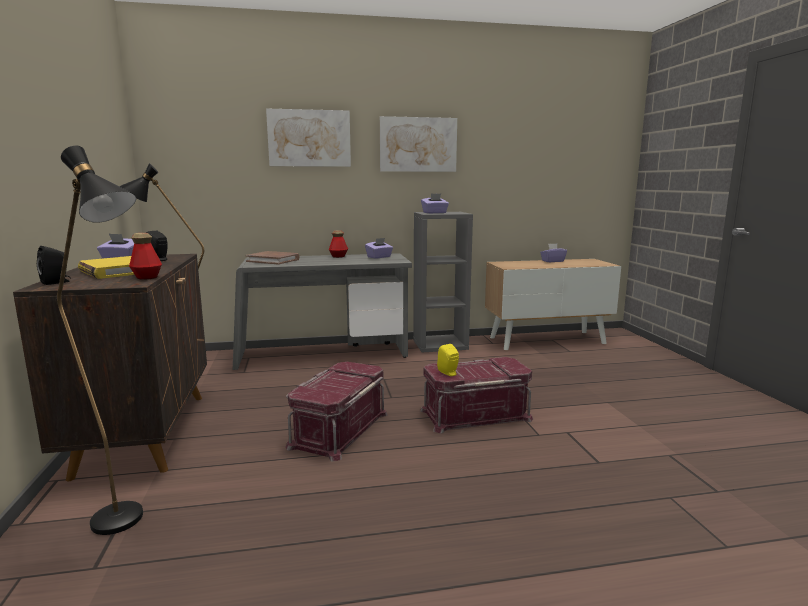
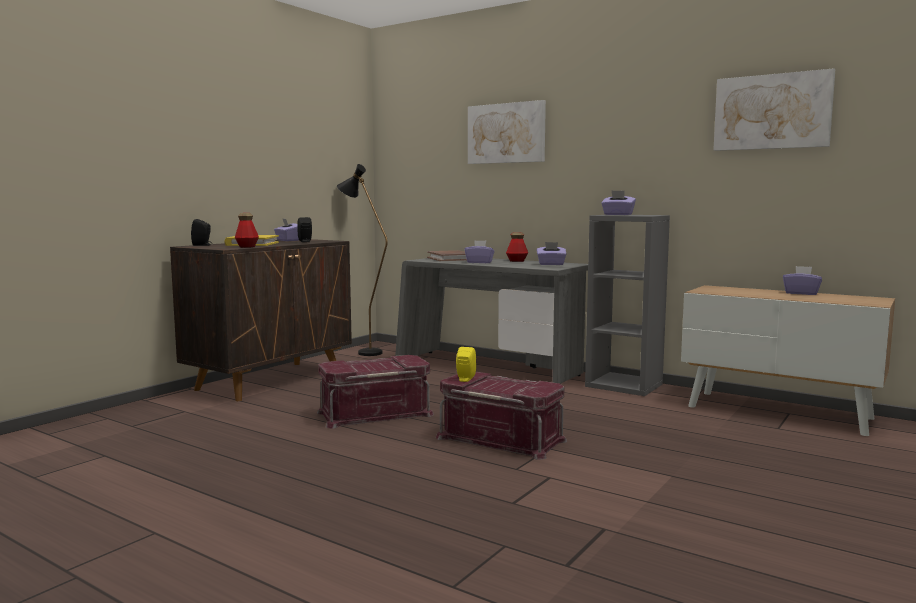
camera: 45 degrees right, 5 degrees down
black floor lamp [57,145,143,535] -> none
picture [380,116,457,172] -> picture moved to [713,68,835,151]
none -> purple tissue box [464,240,495,263]

